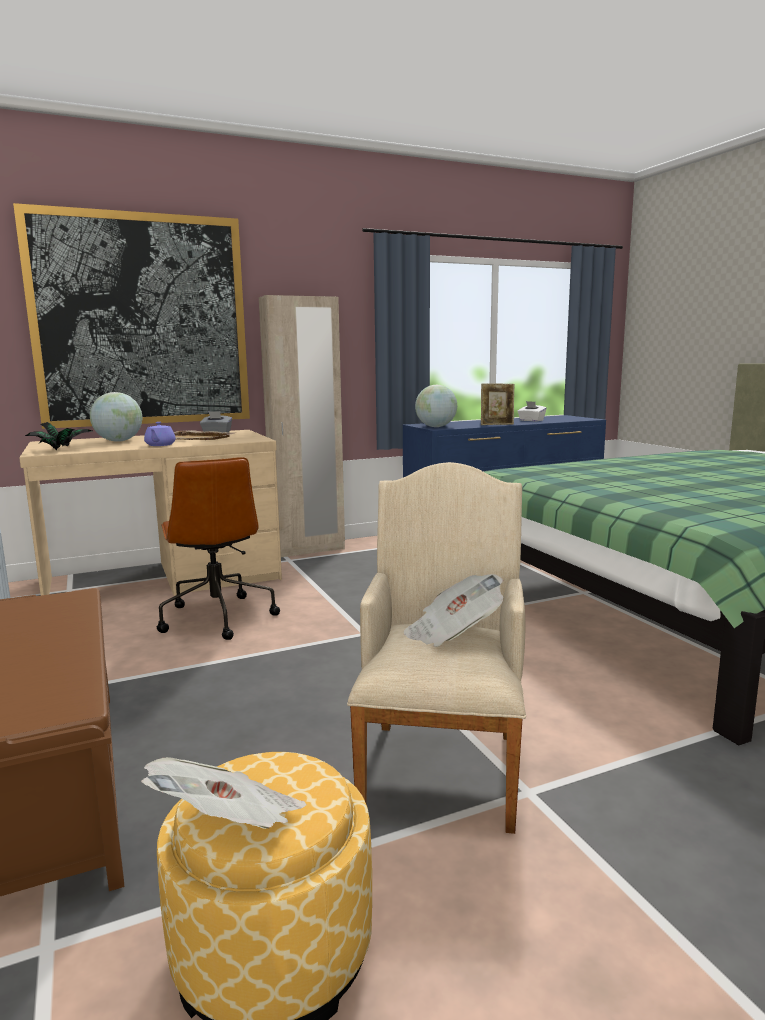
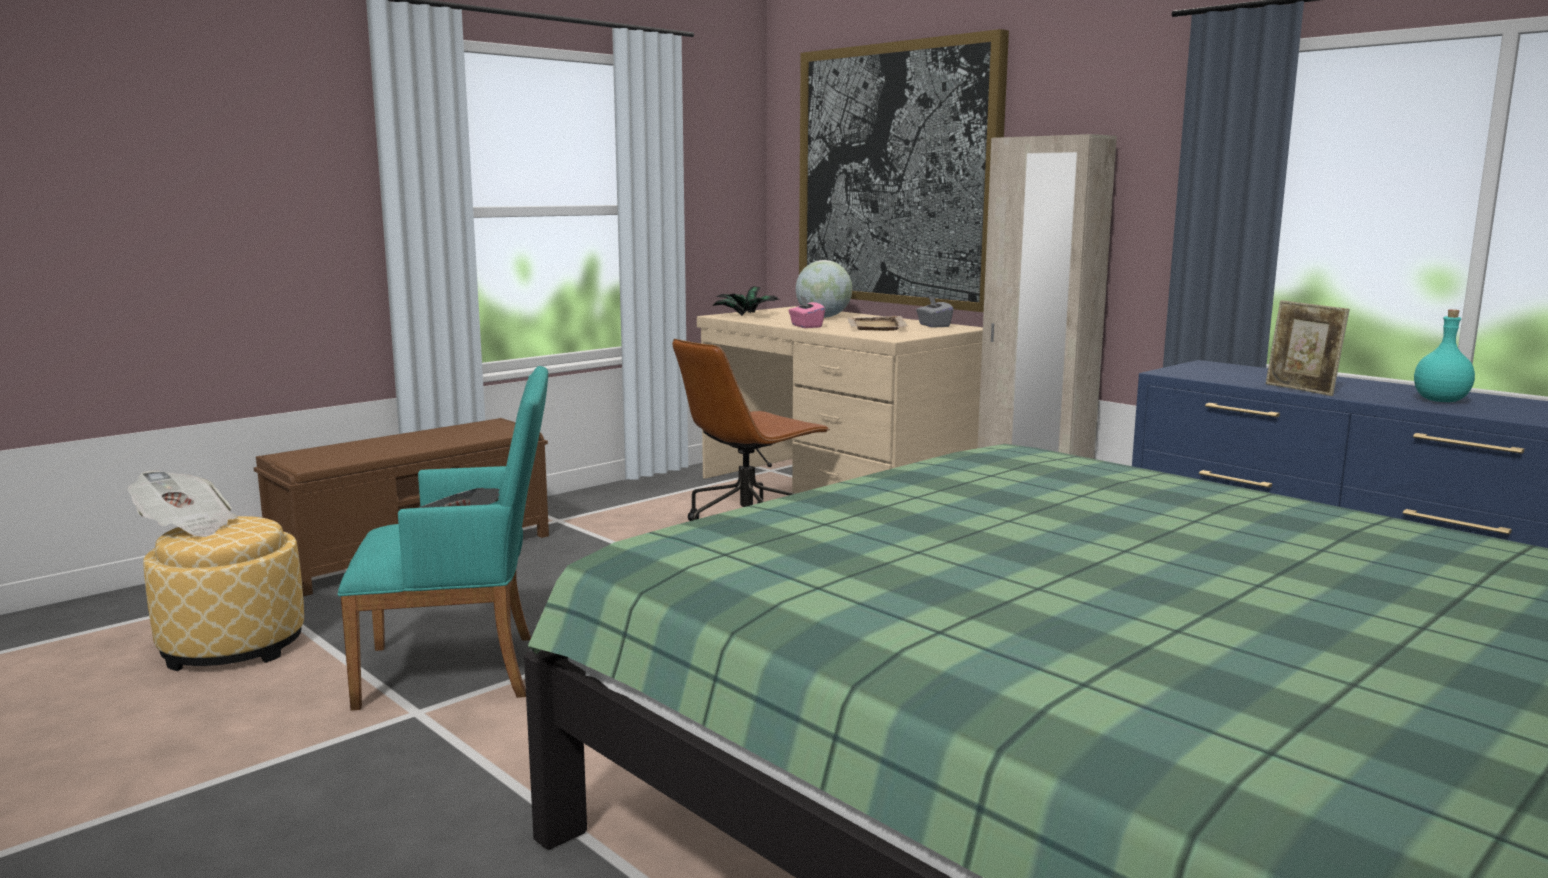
camera: 70 degrees right, 0 degrees up
purple teapot [144,422,176,446] -> pink tissue box [788,296,825,328]
beige armchair [347,462,526,834] -> turquoise armchair [338,366,548,711]
globe [415,385,457,427] -> none
white tissue box [518,401,546,422] -> turquoise bottle [1414,310,1475,402]

